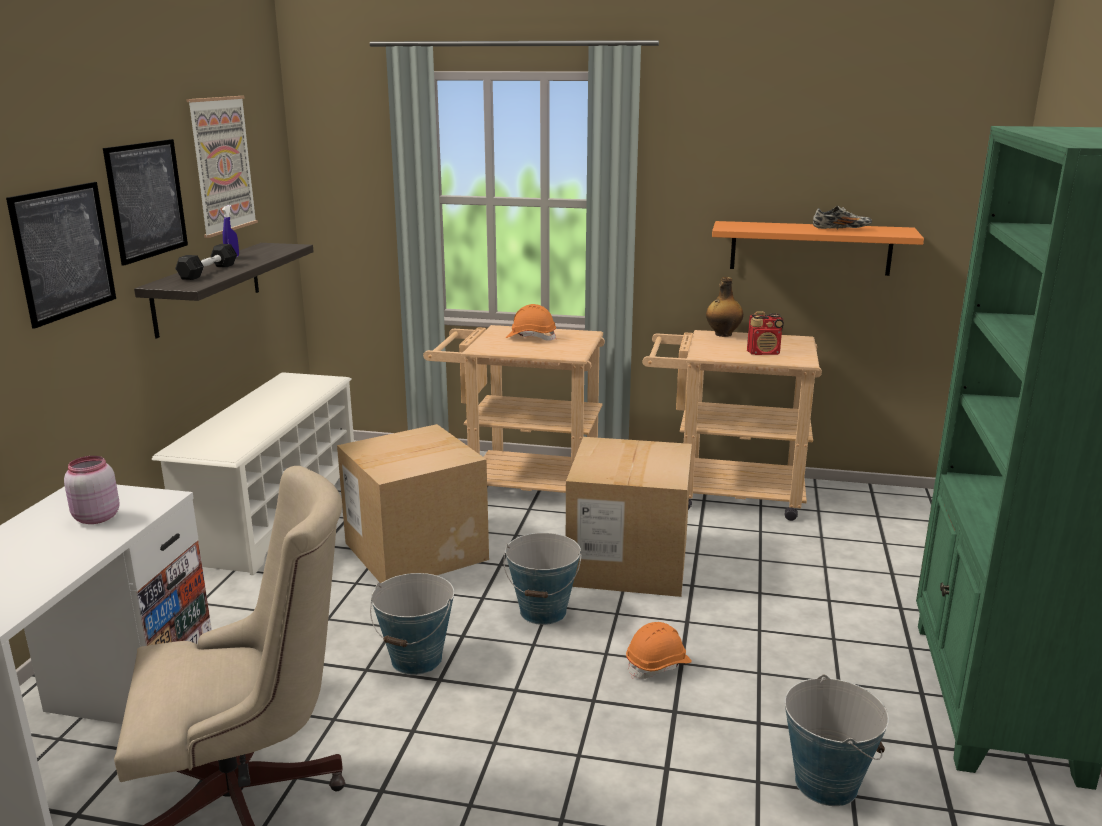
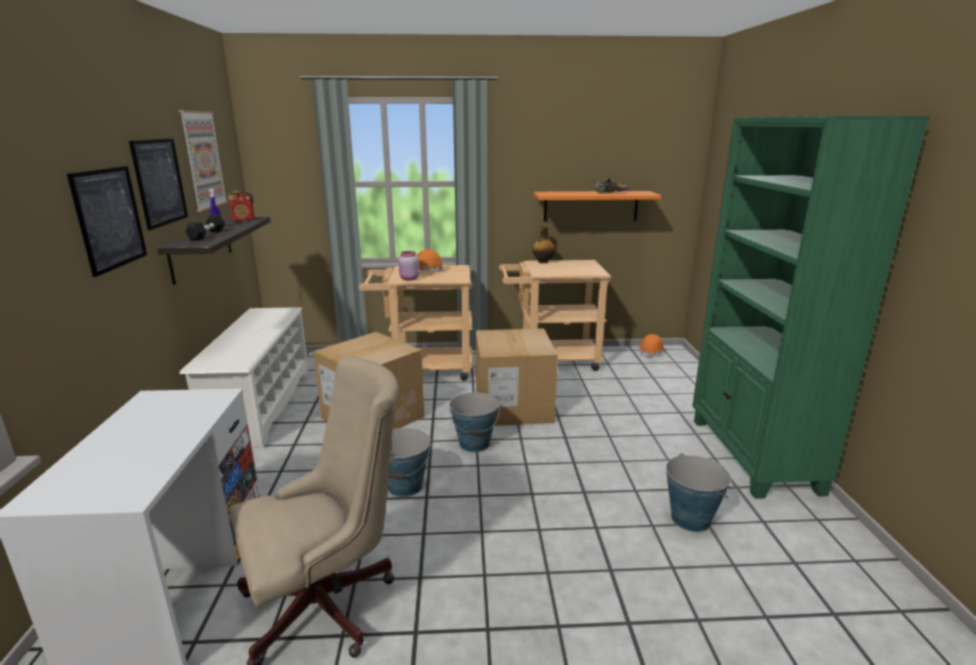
camera: 15 degrees left, 0 degrees up
pink jar [64,456,120,524] -> pink jar moved to [399,251,419,281]
orange hard hat [626,622,692,679] -> orange hard hat moved to [639,334,664,358]
radio [747,311,784,355] -> radio moved to [228,191,255,221]

